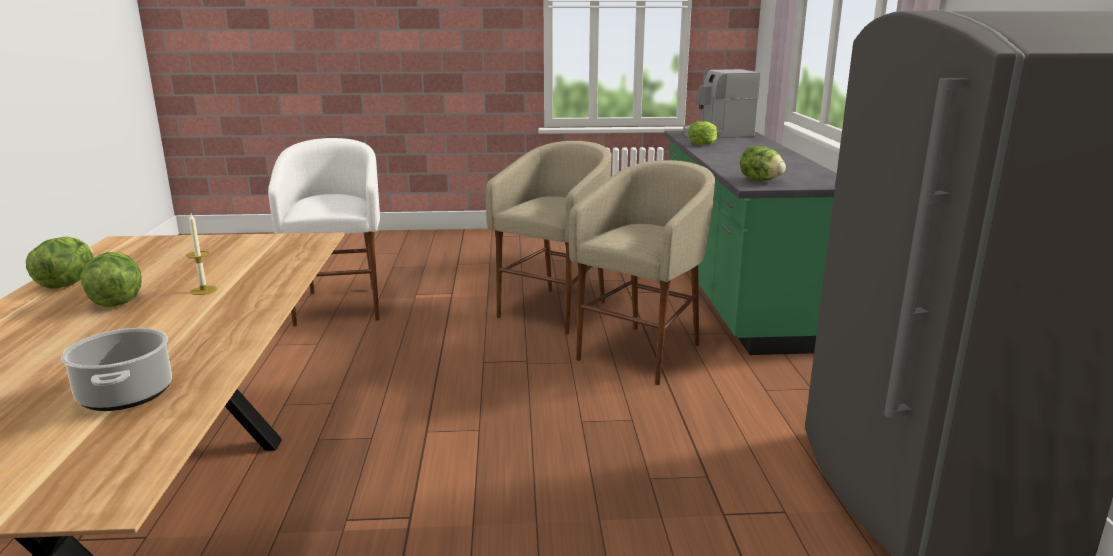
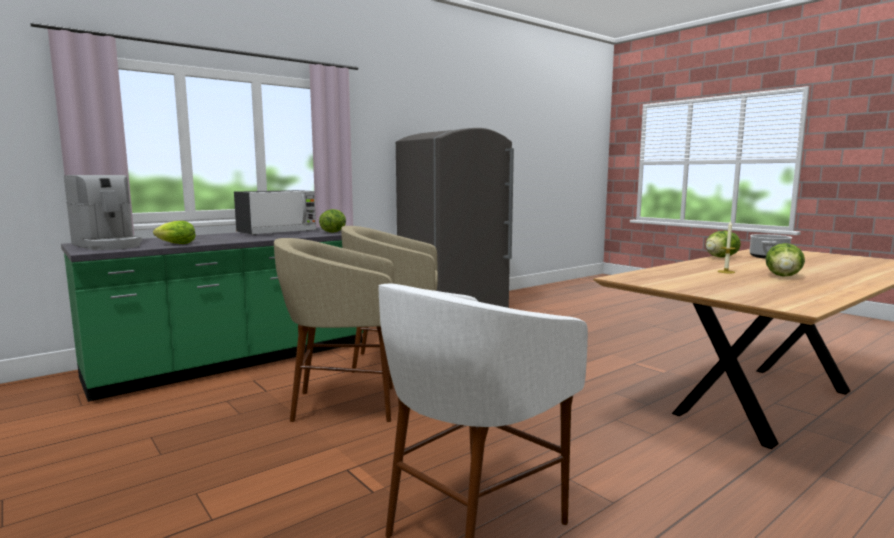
camera: 125 degrees left, 10 degrees down
lettuce [26,237,94,289] -> lettuce moved to [705,230,741,258]
none -> microwave [234,190,316,235]

